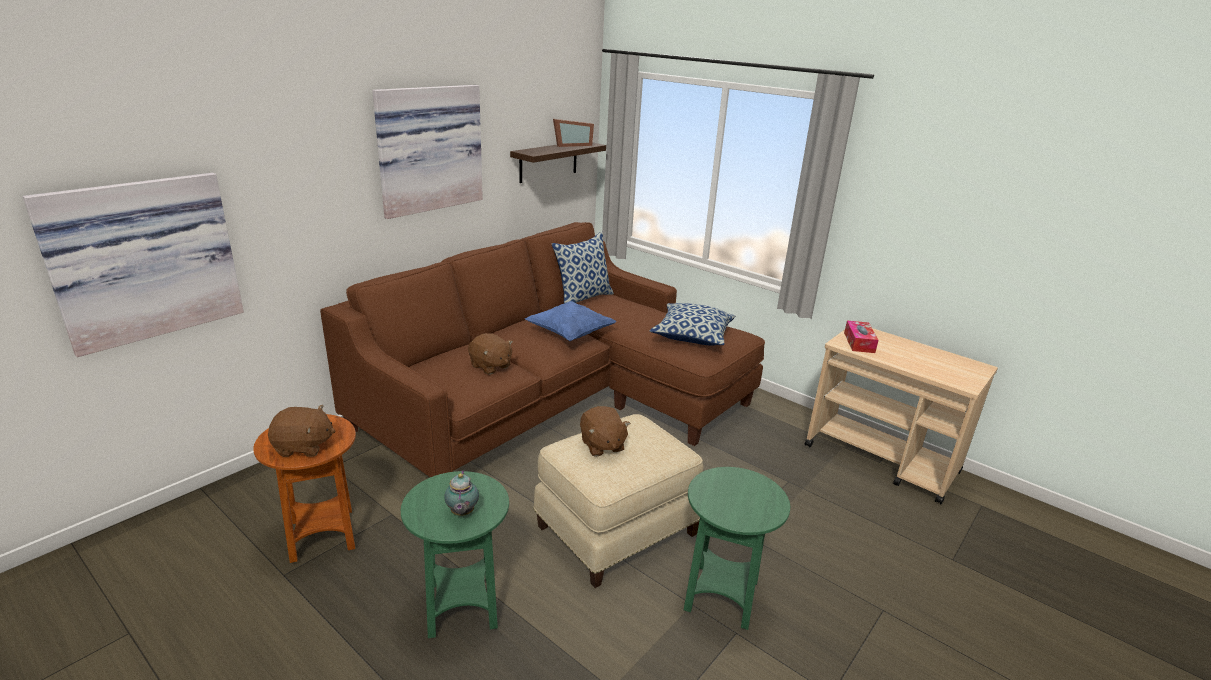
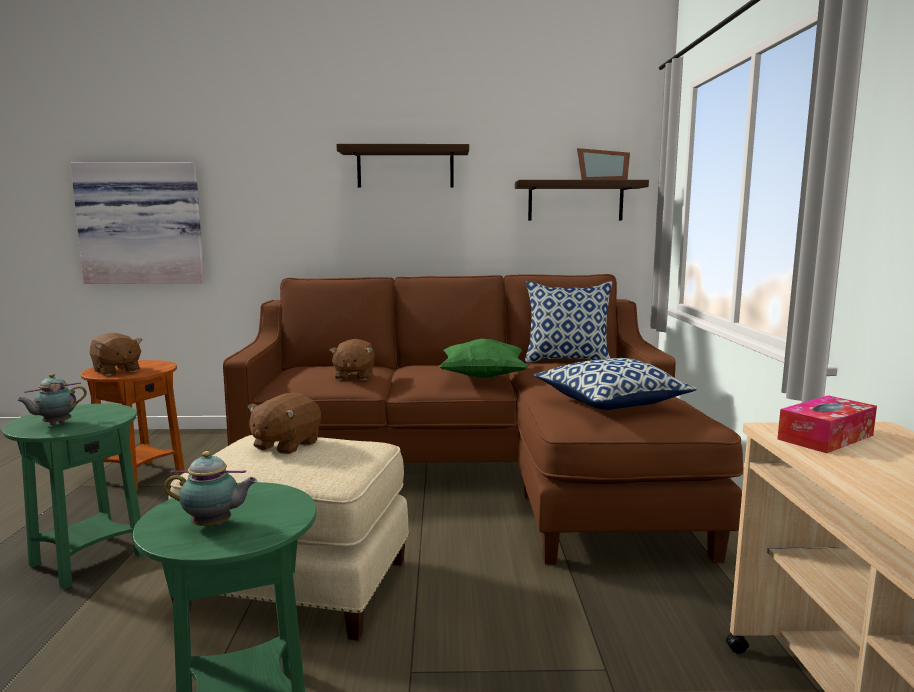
camera: 50 degrees right, 15 degrees down
picture [372,85,483,219] -> shelf [336,144,469,188]
blue pillow [525,301,617,341] -> green pillow [439,339,528,378]
none -> teapot [164,451,257,526]

